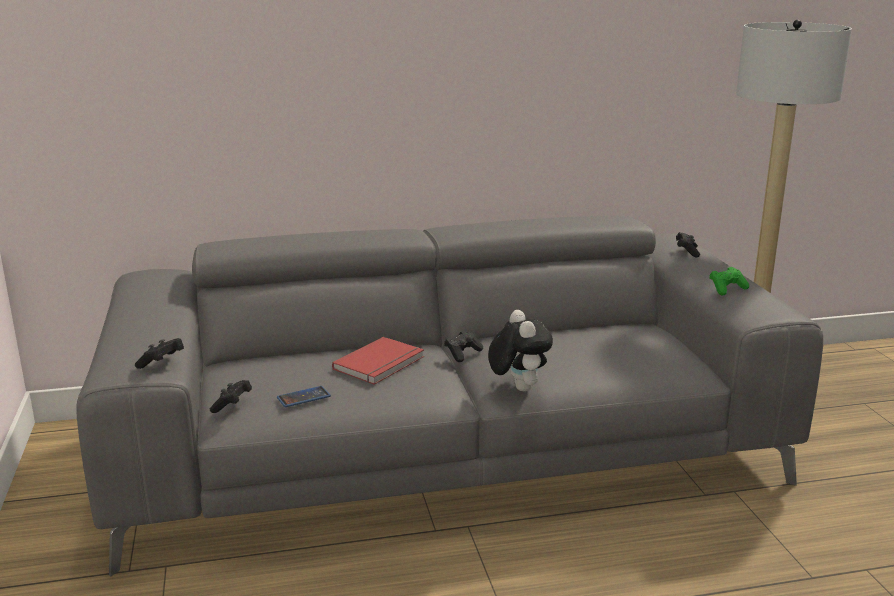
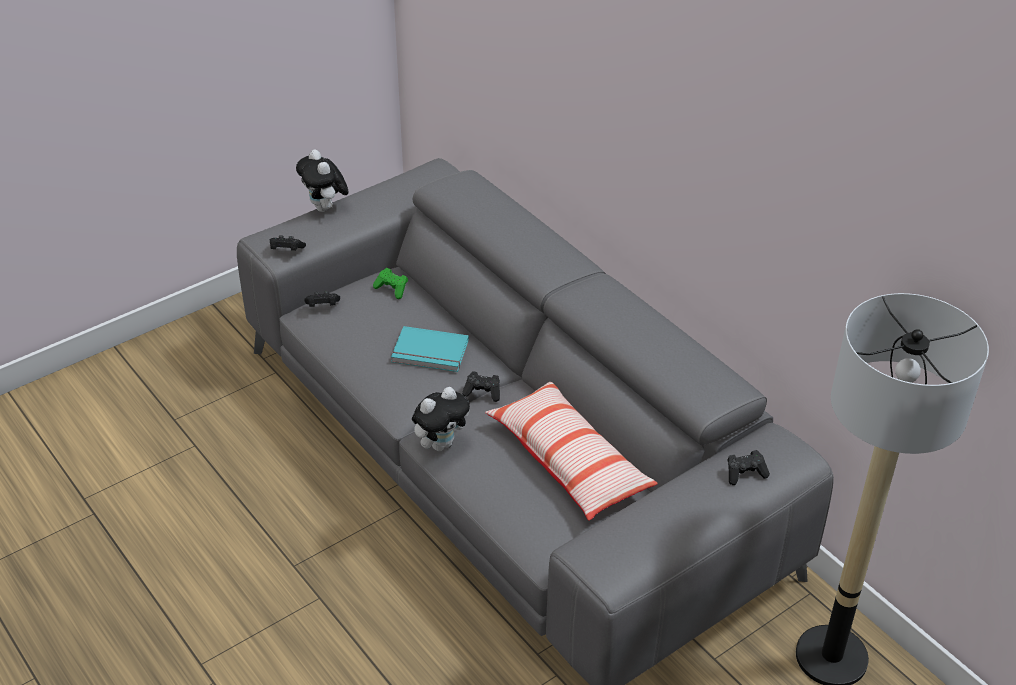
camera: 65 degrees right, 20 degrees up
phone [277,386,331,407] -> none
red book [332,337,424,385] -> turquoise book [391,326,469,372]
green game controller [709,267,749,295] -> green game controller moved to [373,268,408,299]
none -> plush toy [296,150,348,212]
none -> pillow [485,382,658,521]

